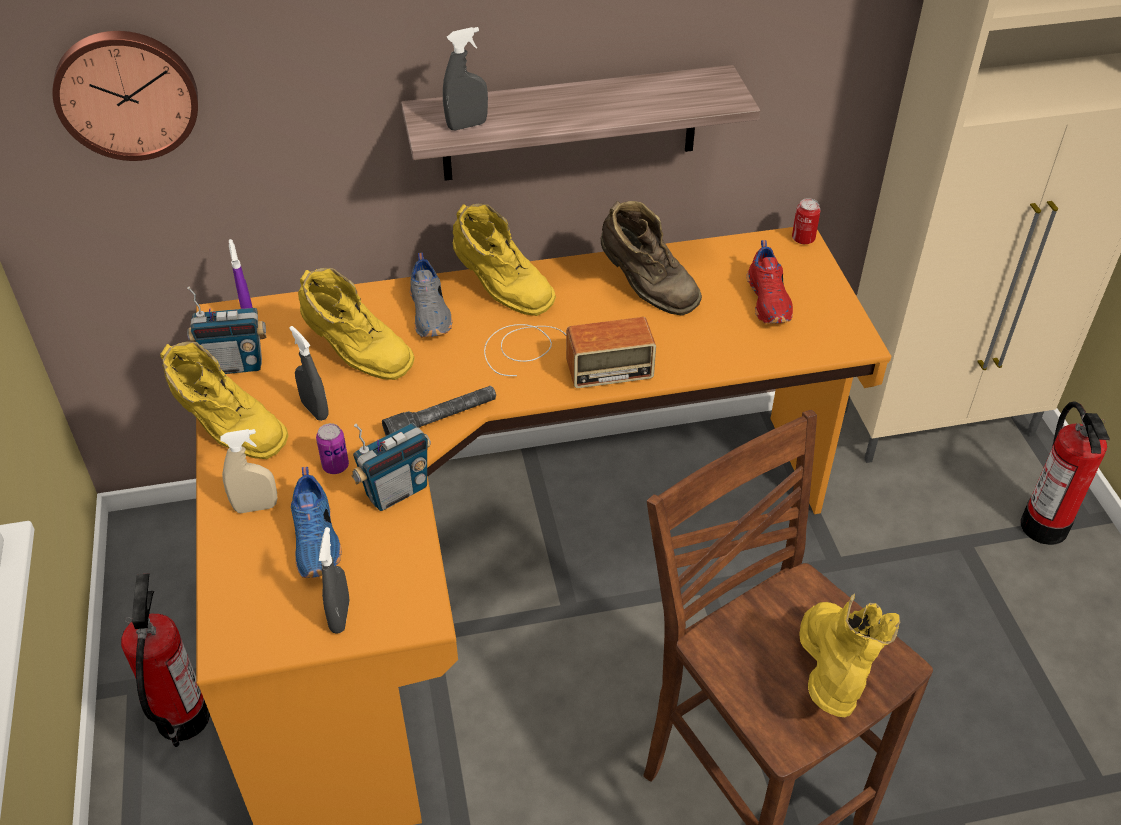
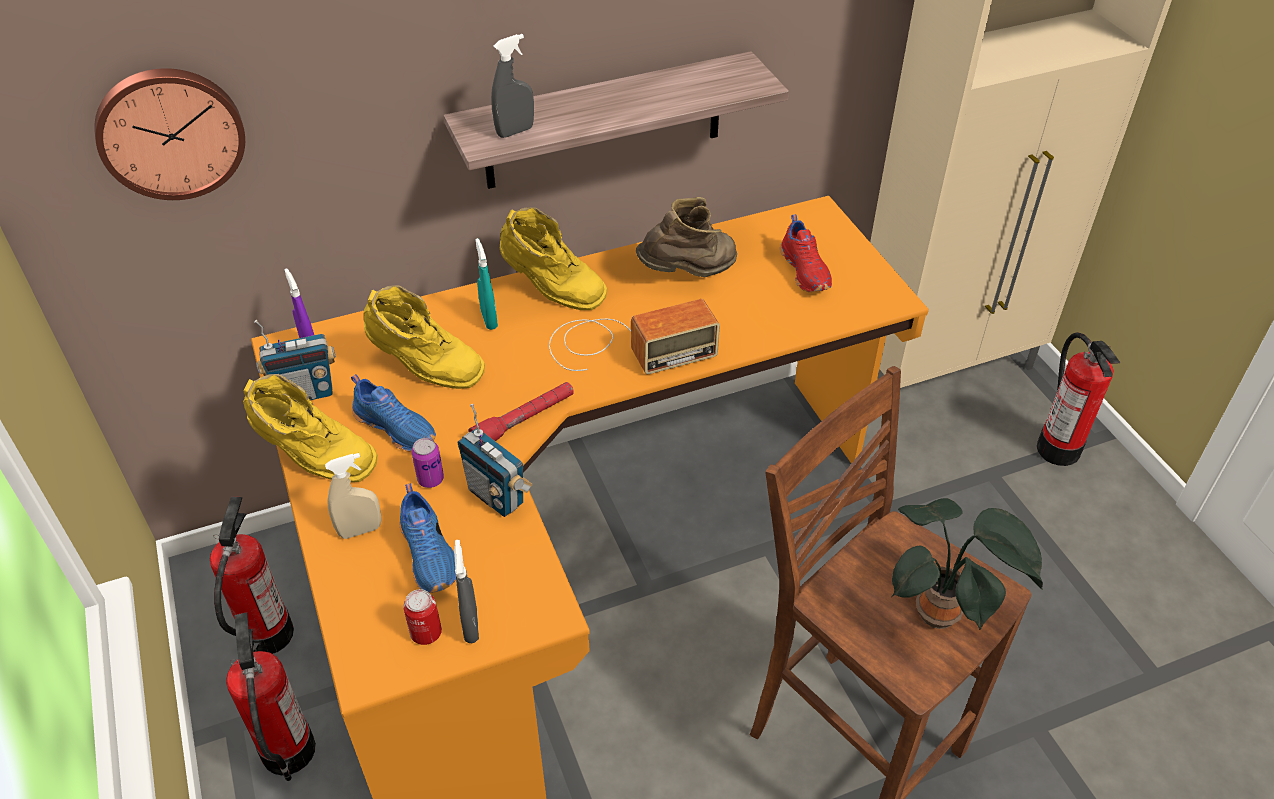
camera: 10 degrees left, 0 degrees up
grey spray bottle [289,326,329,421] -> blue shoe [351,374,436,452]
radio [351,423,431,511] -> radio turned 90 degrees clockwise [457,404,533,517]
grey flashlight [382,386,496,436] -> red flashlight [468,382,574,441]
grey shoe [410,253,452,338] -> turquoise spray bottle [475,238,498,330]
brown boot [601,201,702,316] -> brown boot turned 60 degrees counterclockwise [636,197,737,277]
can [792,198,820,244] -> can moved to [403,589,442,645]
yellow boot [799,593,900,717] -> potted plant [892,498,1043,630]
none -> fire extinguisher [210,496,294,654]

